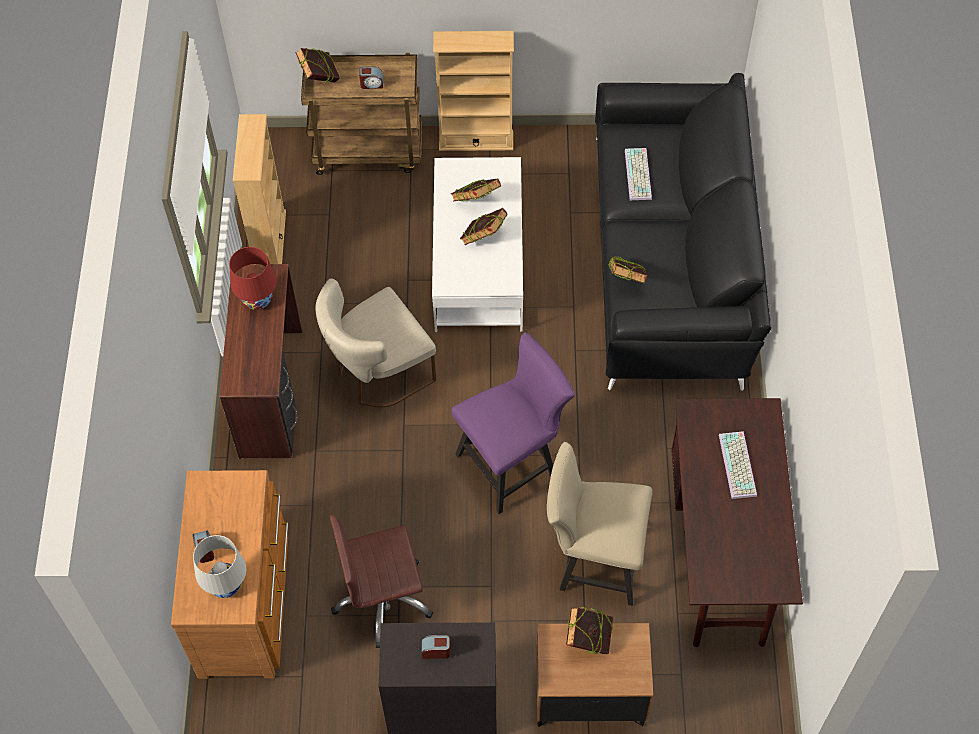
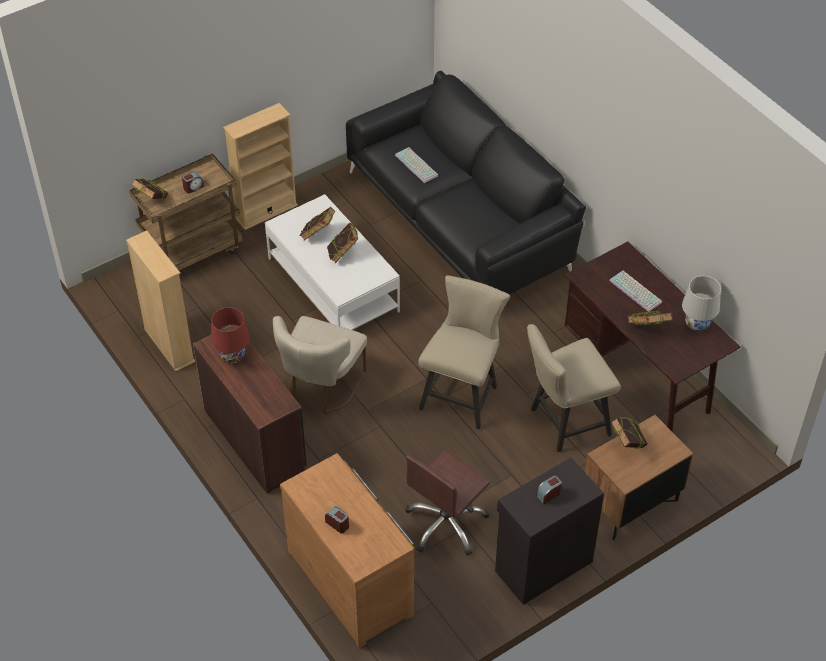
camera: 35 degrees left, 10 degrees down
white table lamp [193,535,246,598] -> white table lamp moved to [682,276,721,331]
purple chair [451,333,575,514] -> beige chair [419,275,510,430]
book [609,256,647,283] -> book moved to [628,311,673,325]

